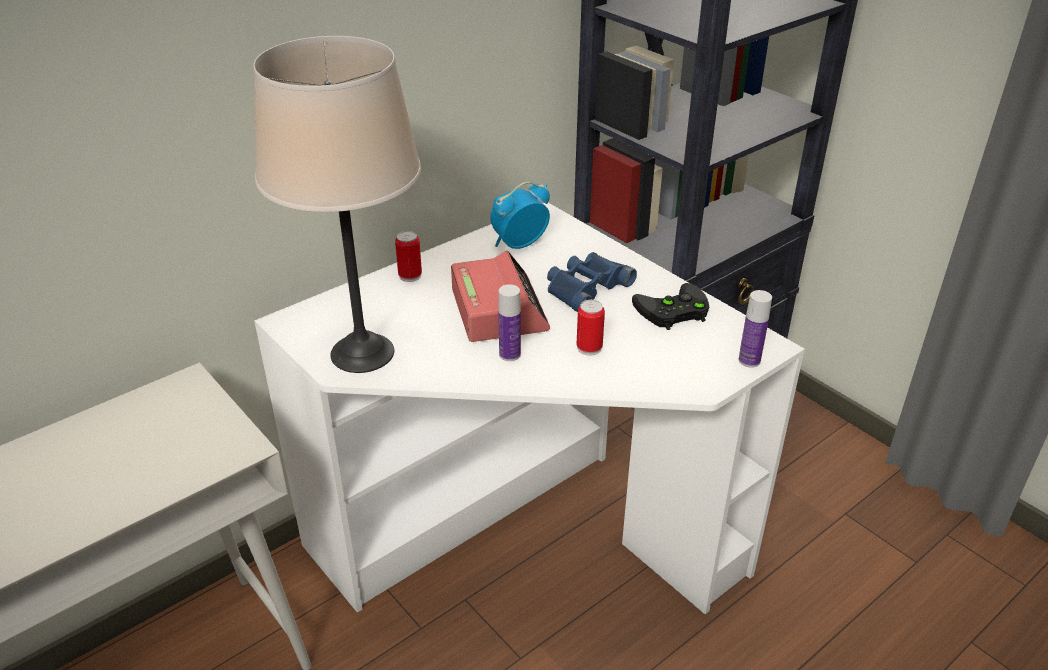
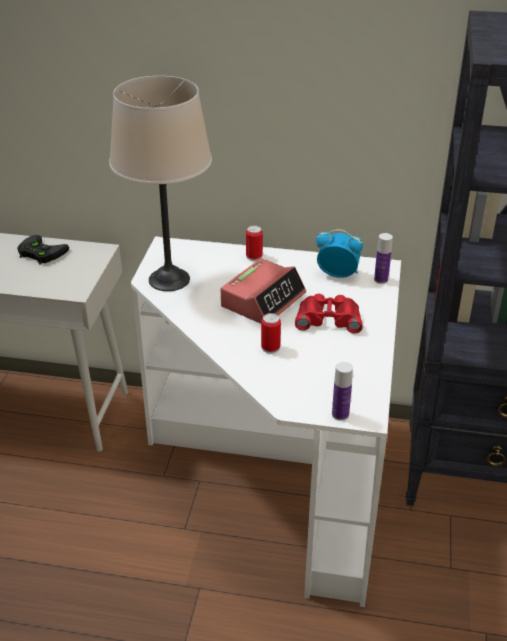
camera: 50 degrees right, 0 degrees up
bottle [498,284,521,361] -> bottle moved to [374,233,393,284]
blue binoculars [547,252,637,312] -> red binoculars [295,294,363,333]
black game controller [632,283,709,330] -> black game controller moved to [17,235,69,265]

